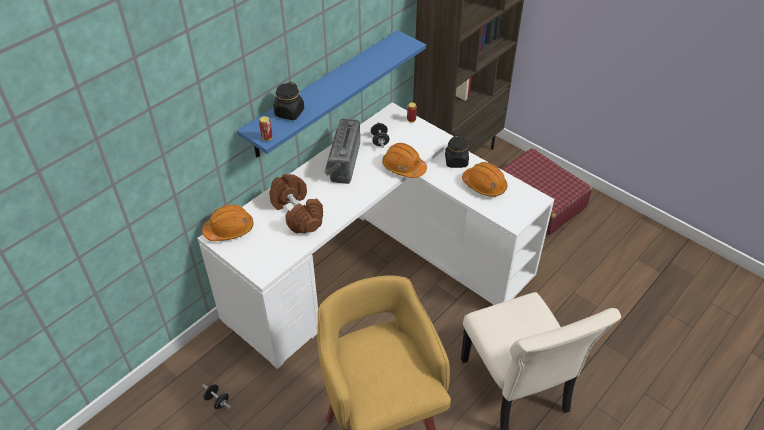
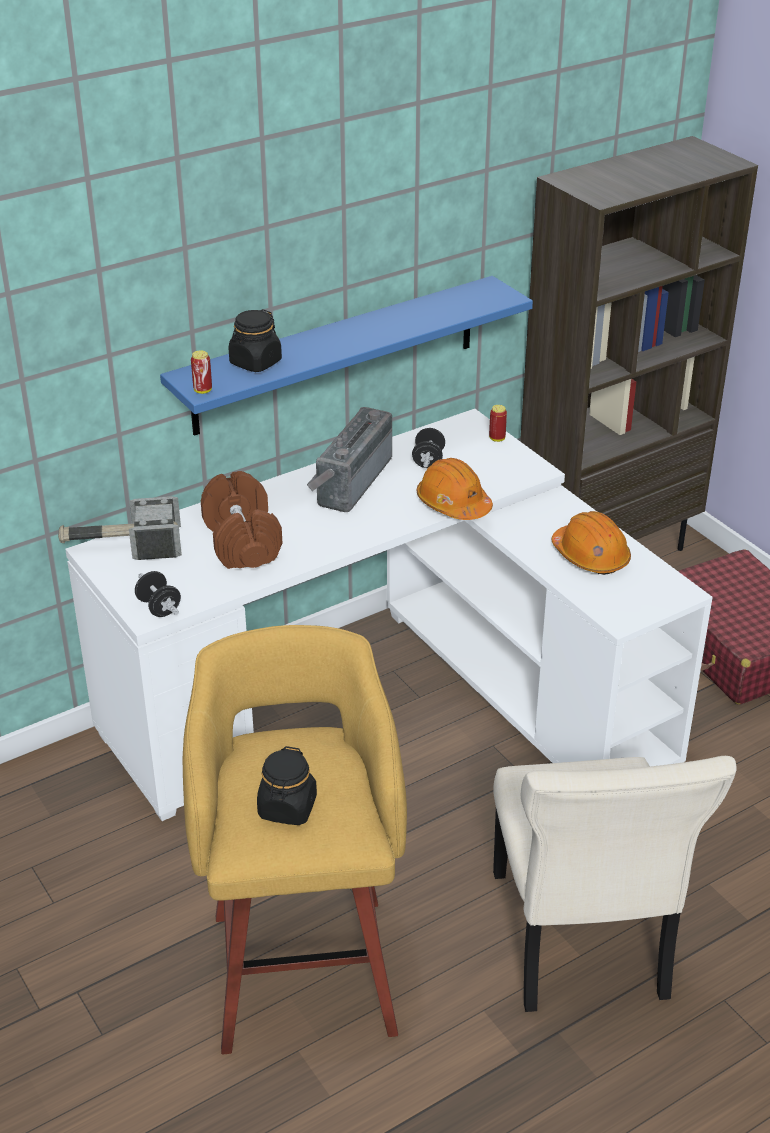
camera: 15 degrees right, 10 degrees down
orange hard hat [202,205,254,241] -> hammer [58,496,182,560]
black dumbbell [202,384,231,409] -> black dumbbell moved to [135,571,181,617]
black jar [445,135,469,168] -> black jar moved to [257,746,317,825]

